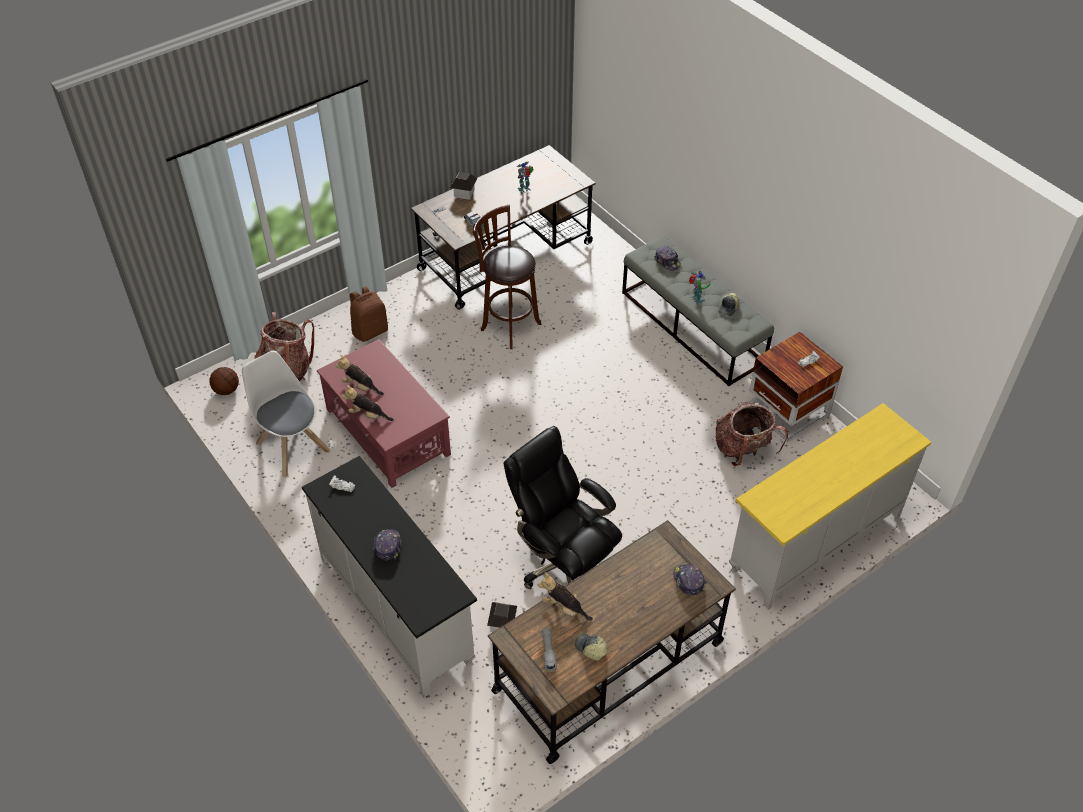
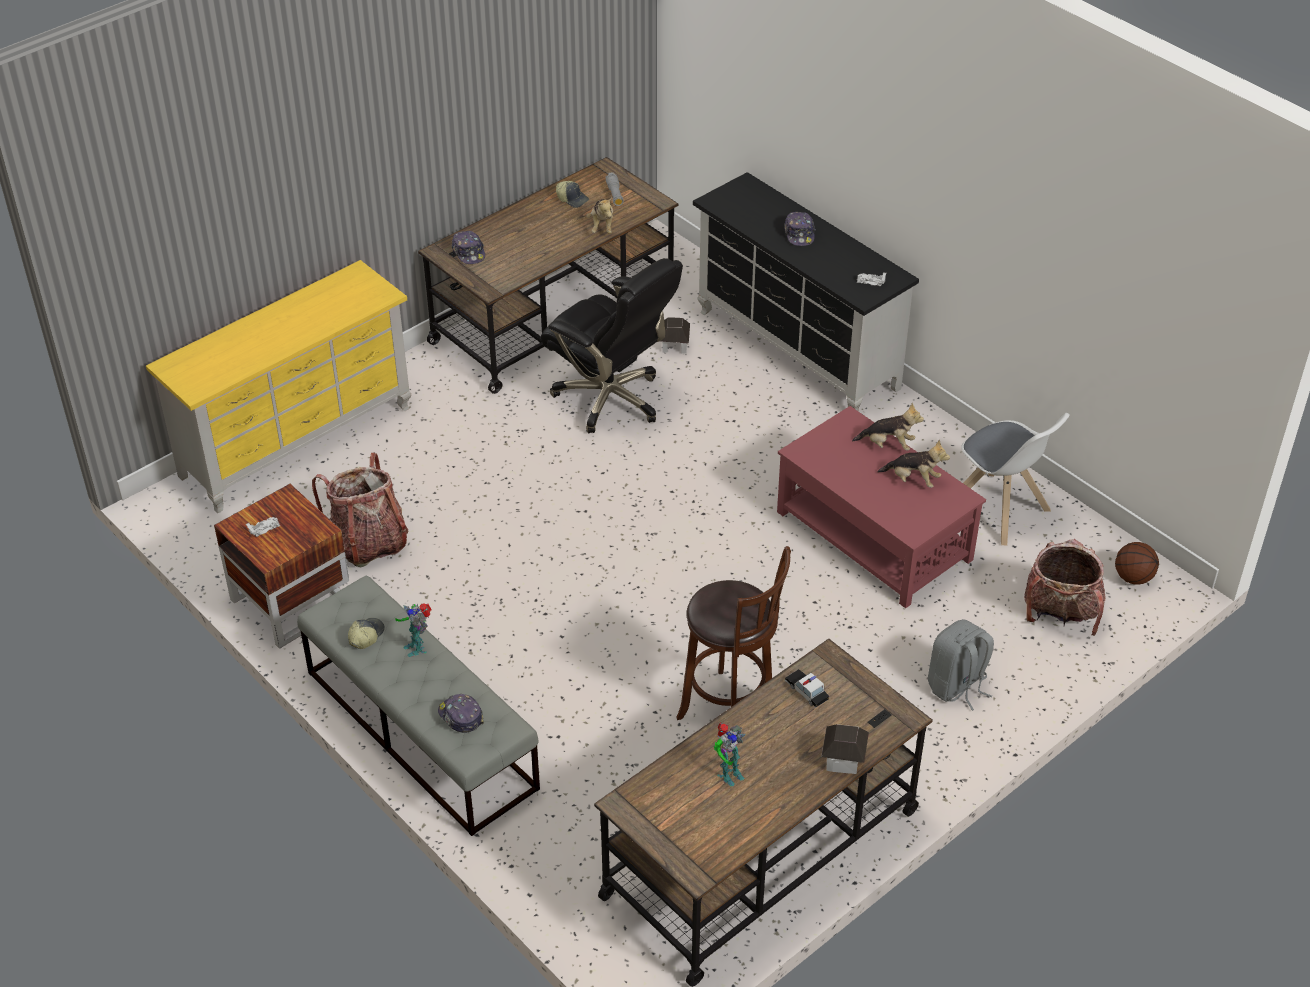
camera: 175 degrees right, 5 degrees down
brown backpack [350,286,388,342] -> grey backpack [928,619,994,711]
plush toy [538,573,593,620] -> plush toy turned 60 degrees clockwise [586,197,613,234]

